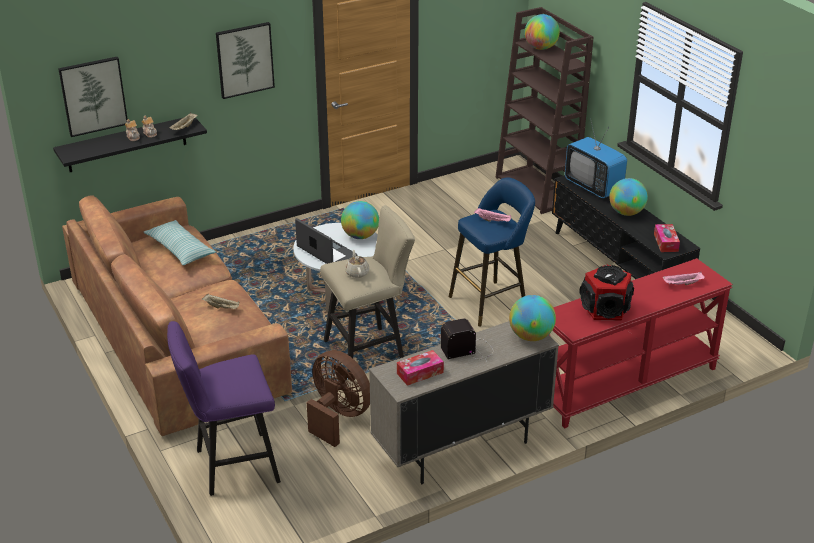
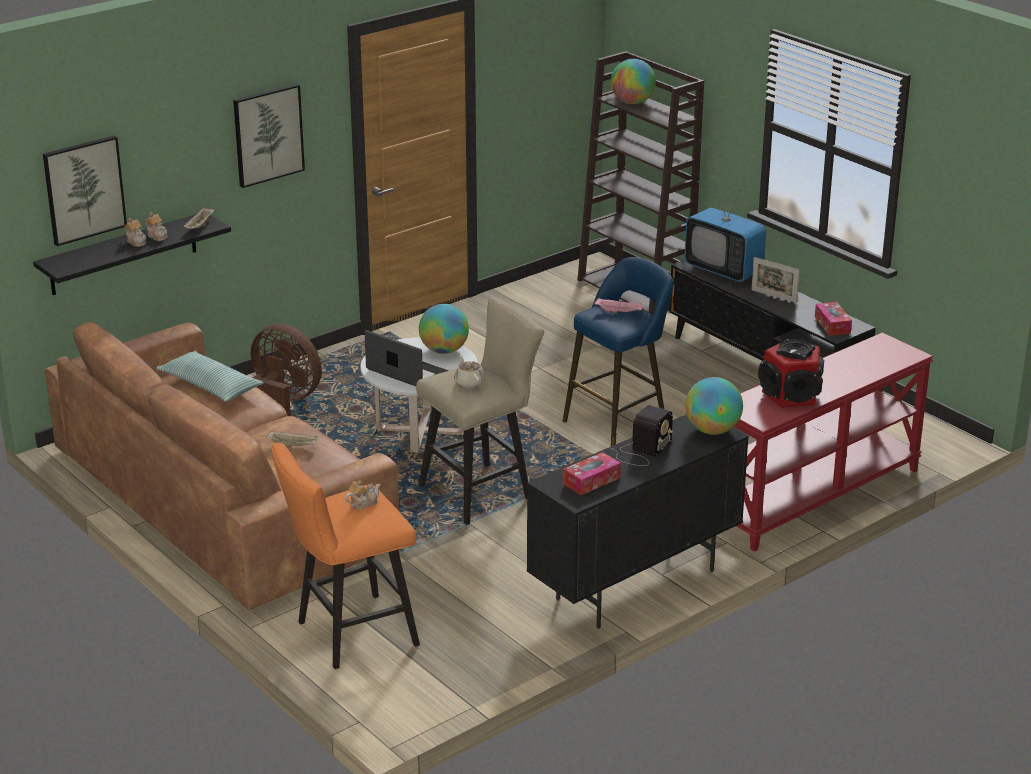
camera: 10 degrees left, 5 degrees down
purple stool [167,321,281,496] -> orange stool [271,443,420,669]
brown fan [307,350,370,447] -> brown fan moved to [251,324,322,416]
beige cabinet [369,321,559,484] -> black cabinet [527,414,749,629]
radio [441,319,493,362] -> radio turned 150 degrees clockwise [611,405,673,466]
globe [609,178,648,216] -> picture frame [751,257,799,303]
pink tray [663,271,705,285] -> none
none -> teapot [345,480,380,510]

